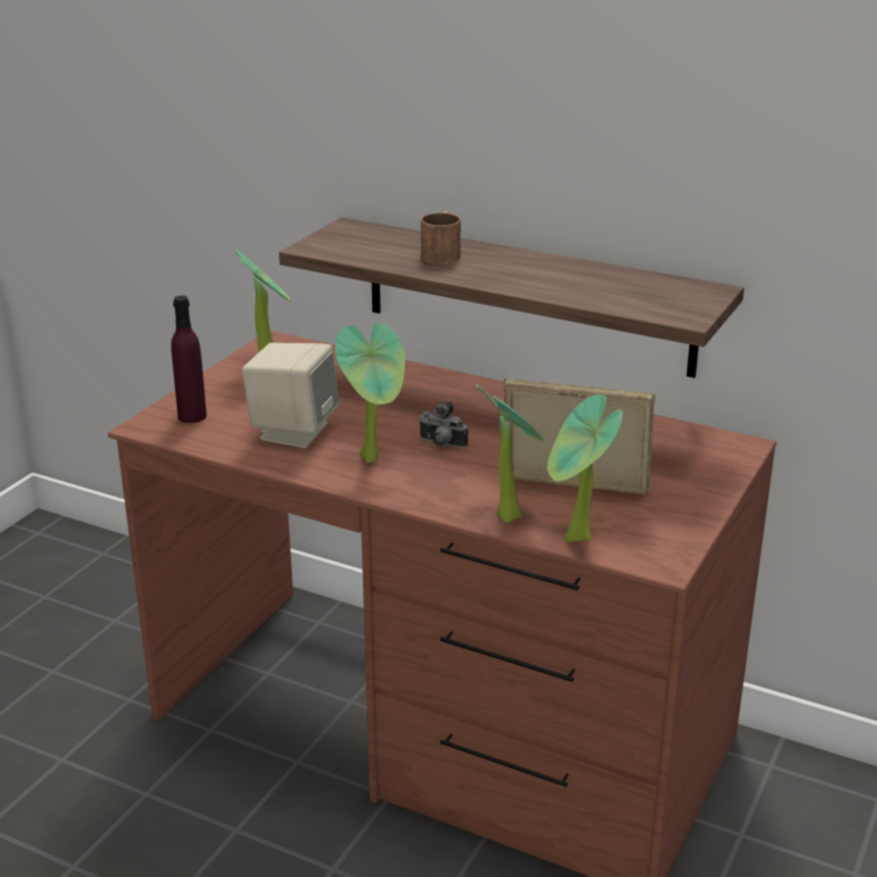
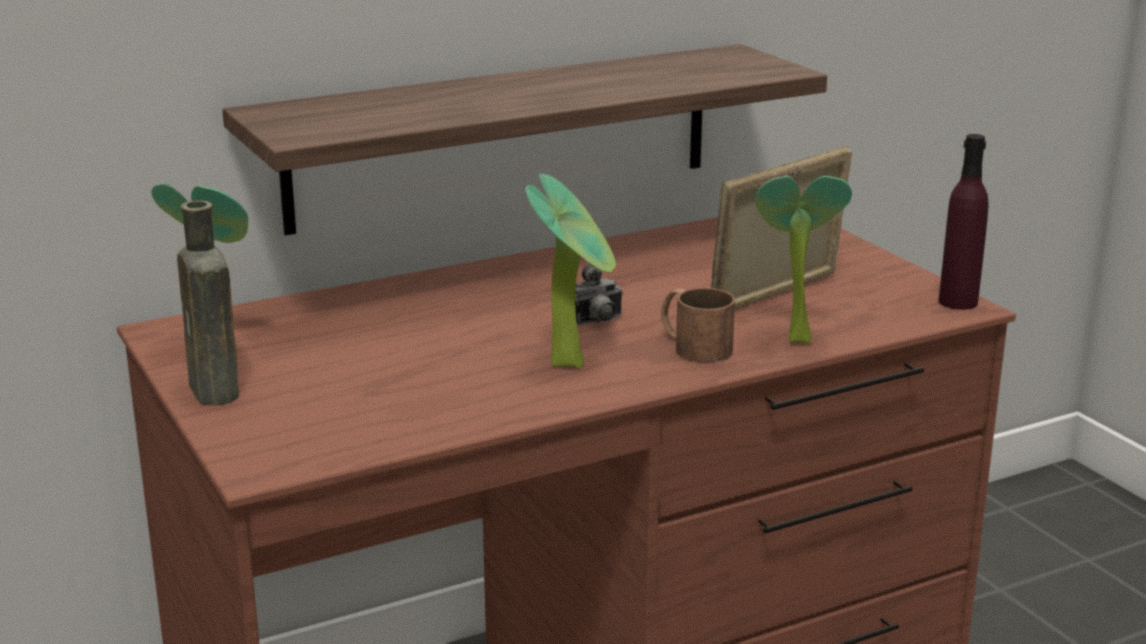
camera: 55 degrees left, 5 degrees down
purple bottle [171,296,207,423] -> purple bottle moved to [939,134,989,310]
beige speaker [242,343,339,448] -> none
brown mug [421,211,461,264] -> brown mug moved to [661,288,735,363]
potted plant [547,395,623,543] -> none
none -> brown bottle [177,200,239,406]

